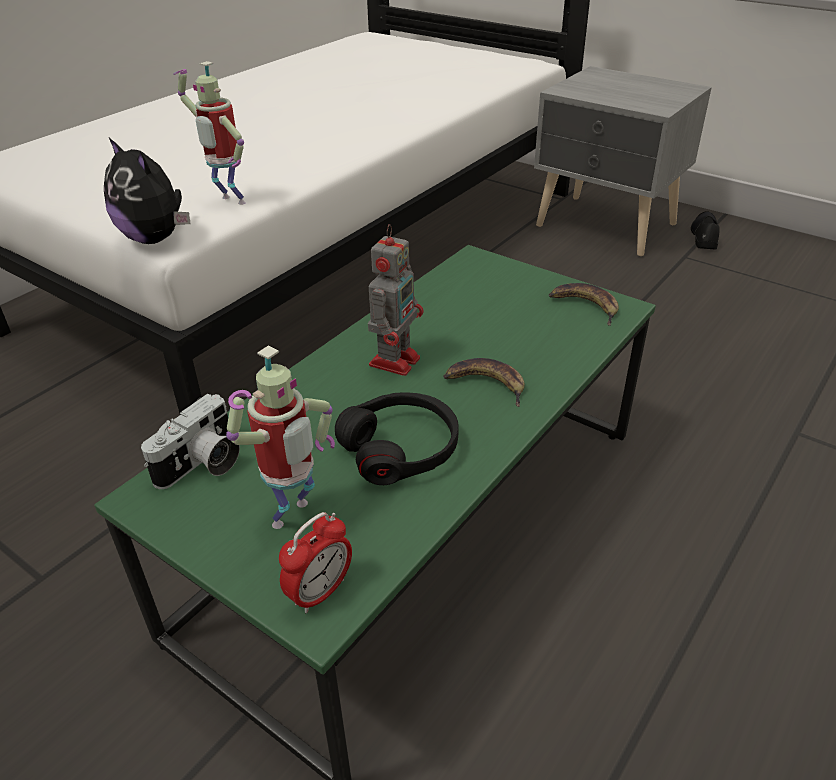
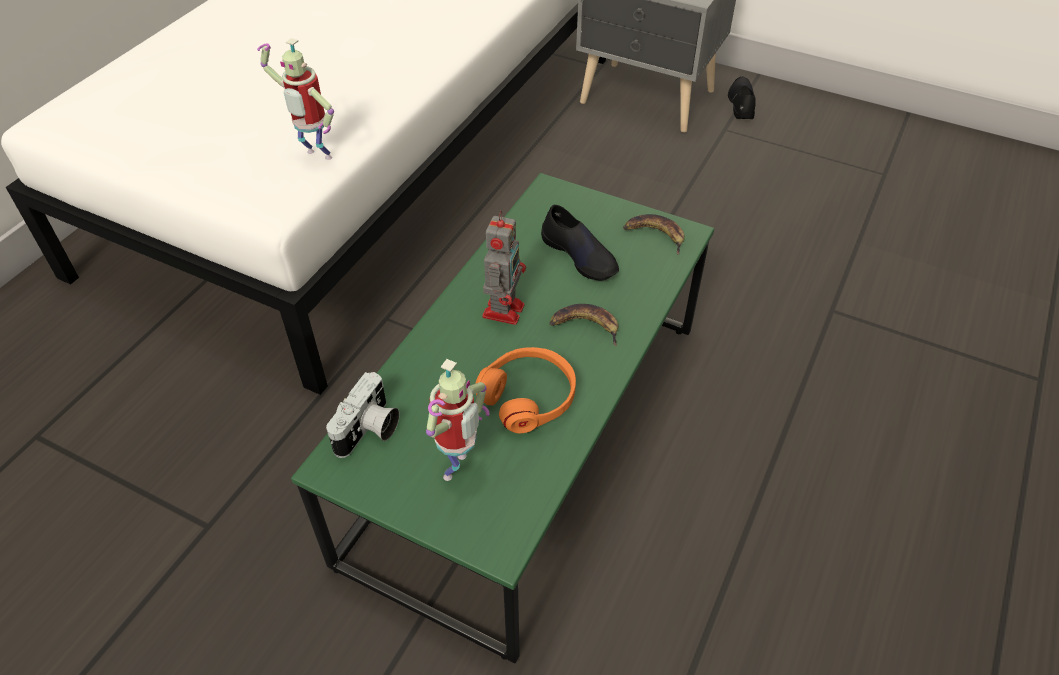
camera: 10 degrees left, 10 degrees up
plush toy [104,138,191,244] -> none
alarm clock [279,512,352,613] -> none
black headphones [335,392,459,485] -> orange headphones [475,347,576,433]
none -> black shoe [541,204,619,280]

